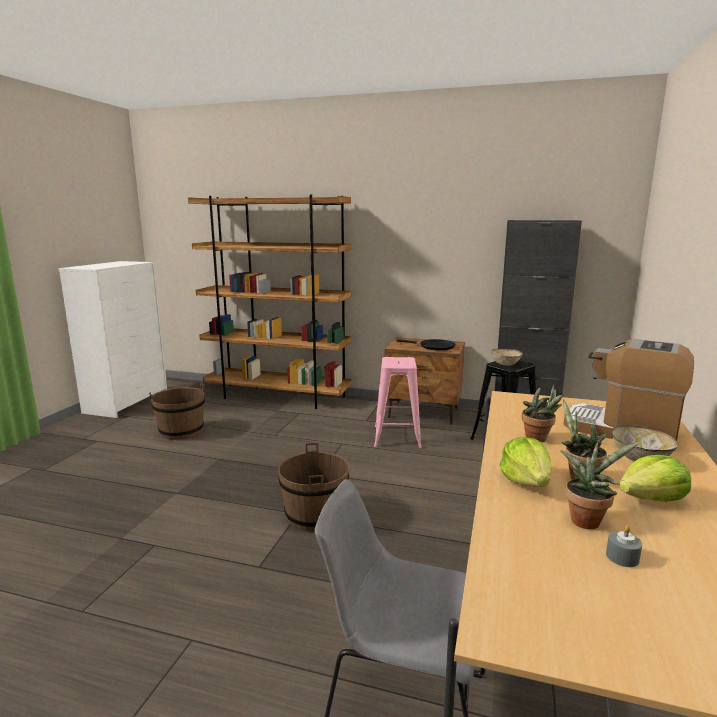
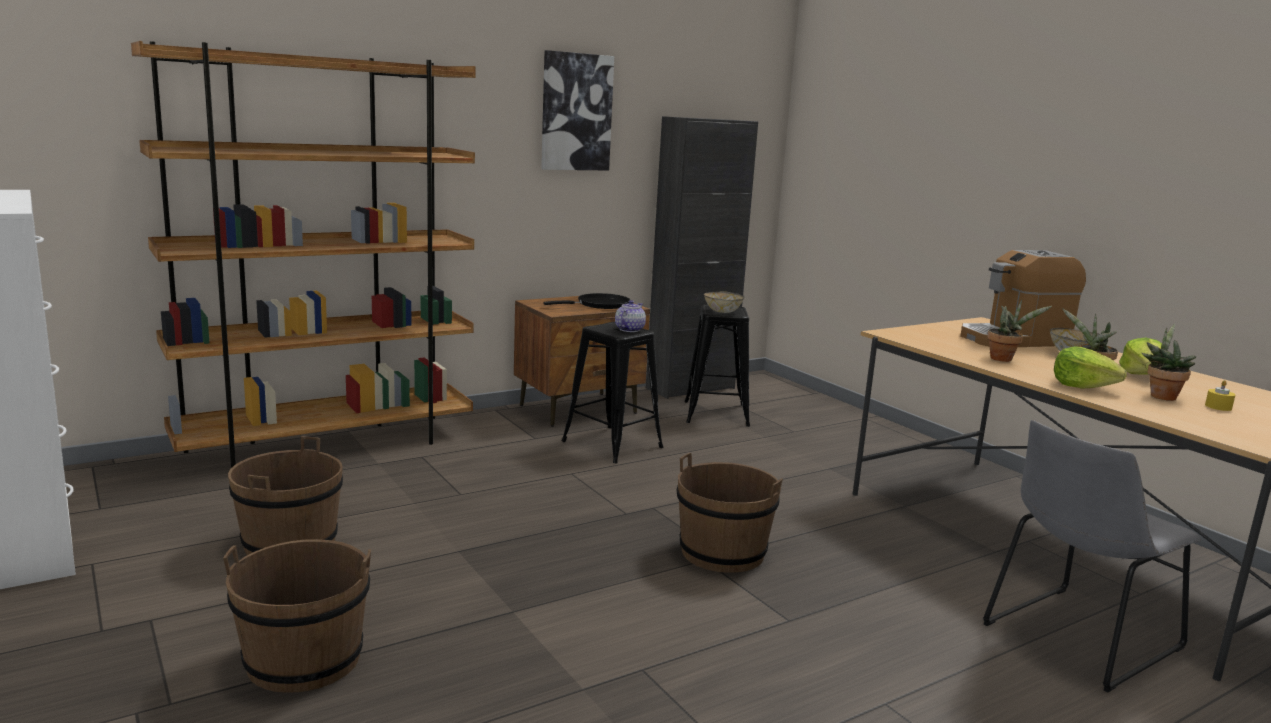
camera: 50 degrees left, 0 degrees up
pink stool [374,357,422,448] -> black stool [562,322,663,463]
grey candle [606,525,642,567] -> yellow candle [1205,380,1235,411]
none -> brown bucket [223,539,371,693]
none -> picture [541,50,614,170]
none -> teapot [615,300,646,332]

